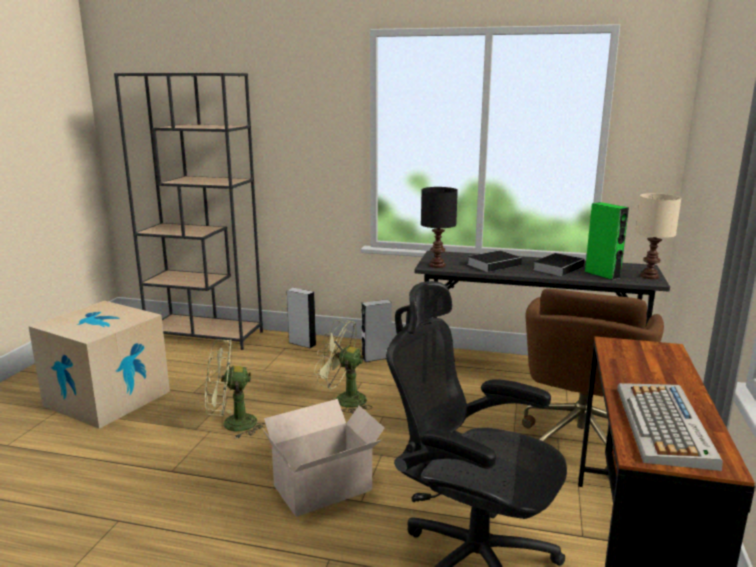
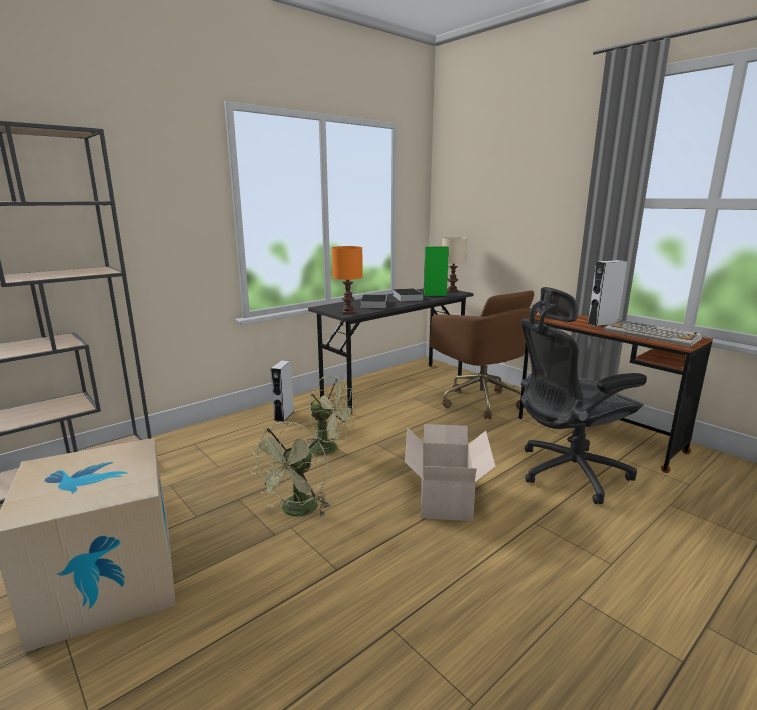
camera: 55 degrees left, 0 degrees up
grey speaker [287,288,316,348] -> grey speaker moved to [588,260,627,327]
green fan [314,319,372,413] -> green fan turned 120 degrees counterclockwise [307,376,356,462]
black table lamp [421,187,458,268] -> orange table lamp [332,246,363,314]

